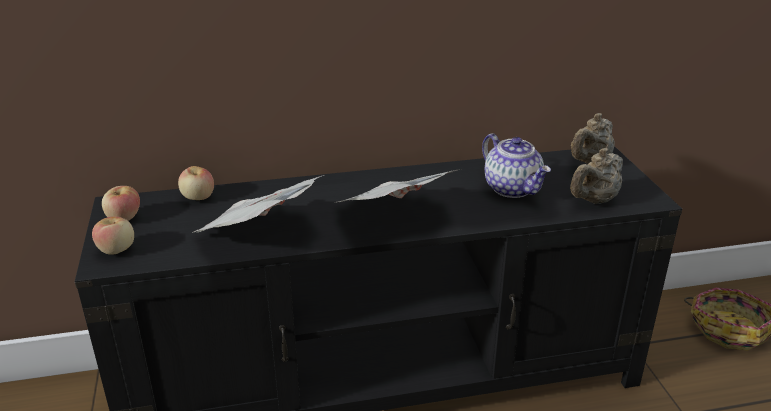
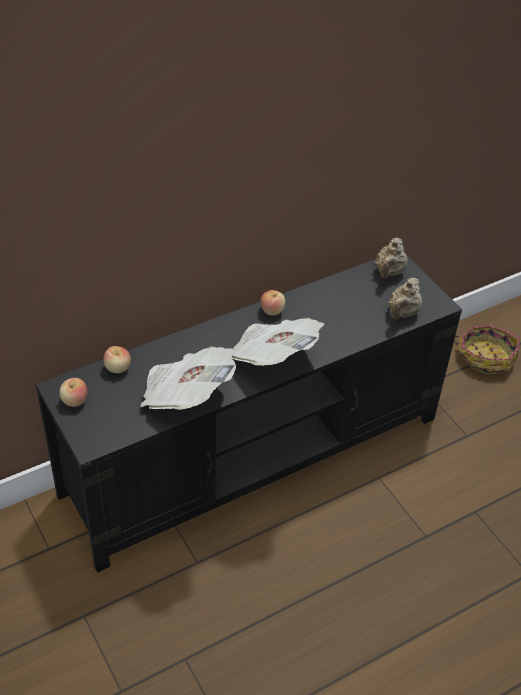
camera: 20 degrees left, 15 degrees up
apple [92,216,134,255] -> apple moved to [261,290,285,315]
teapot [482,133,551,198] -> none

